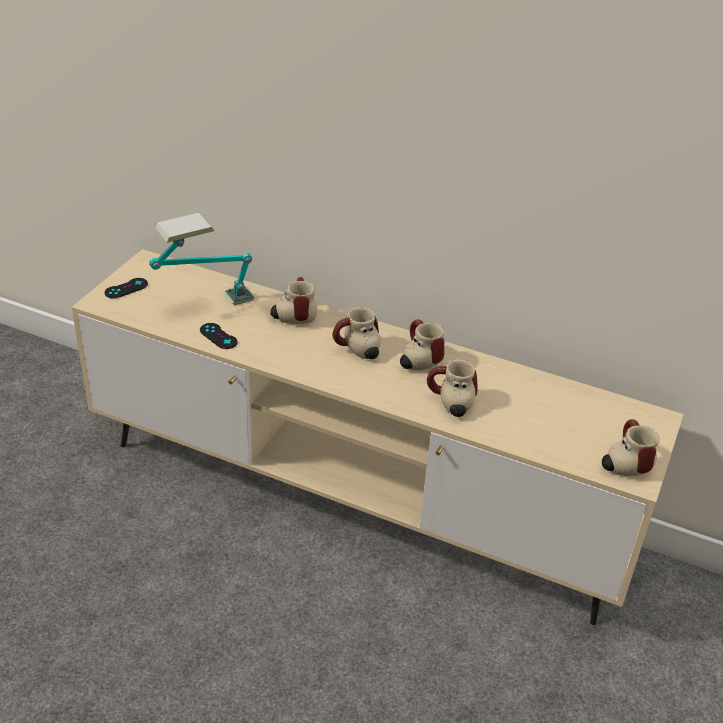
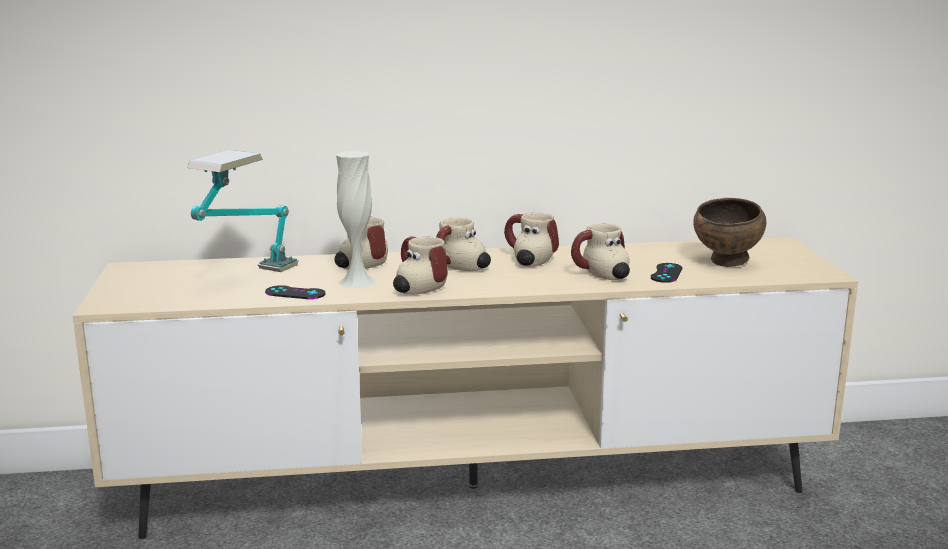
camera: 30 degrees left, 20 degrees down
black game controller [105,278,148,298] -> black game controller moved to [651,263,682,283]
mug [602,419,659,476] -> mug moved to [393,237,448,295]
none -> white vase [336,151,376,288]
none -> brown bowl [693,198,766,267]

